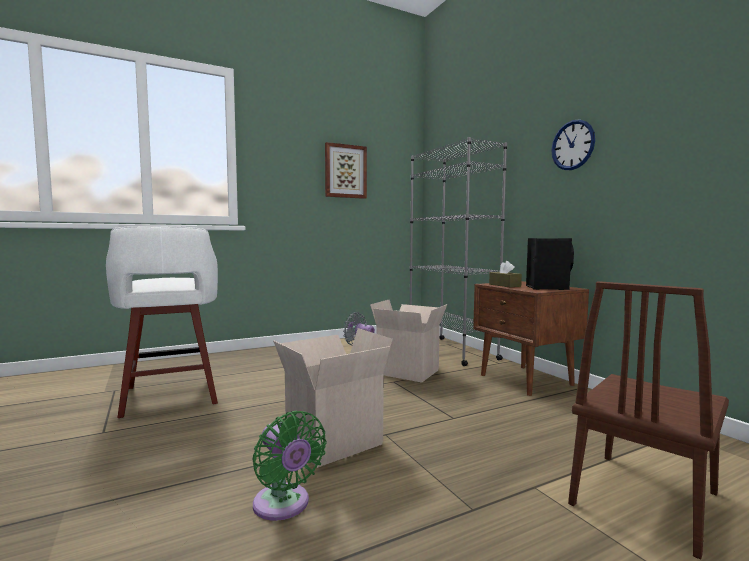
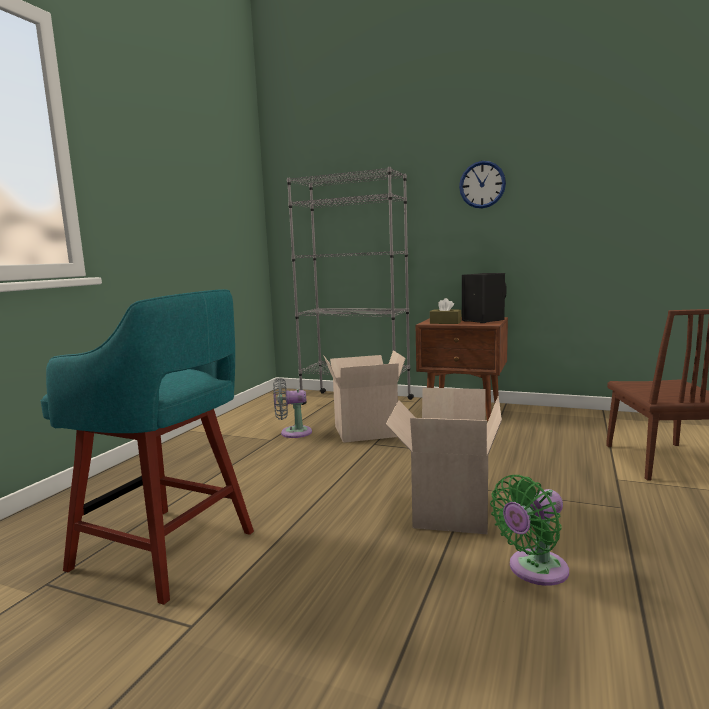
camera: 40 degrees left, 5 degrees up
white stool [106,226,218,418] -> turquoise stool [41,289,254,605]
green fan [252,410,327,521] -> green fan turned 135 degrees clockwise [490,475,569,586]
picture [325,142,367,199] -> none

